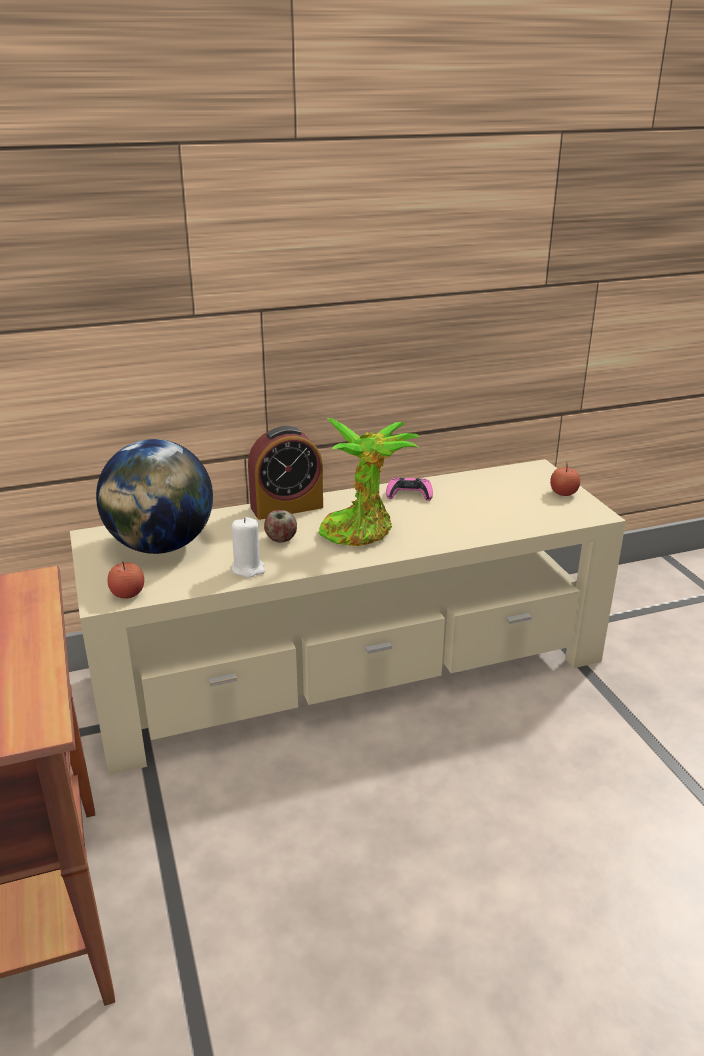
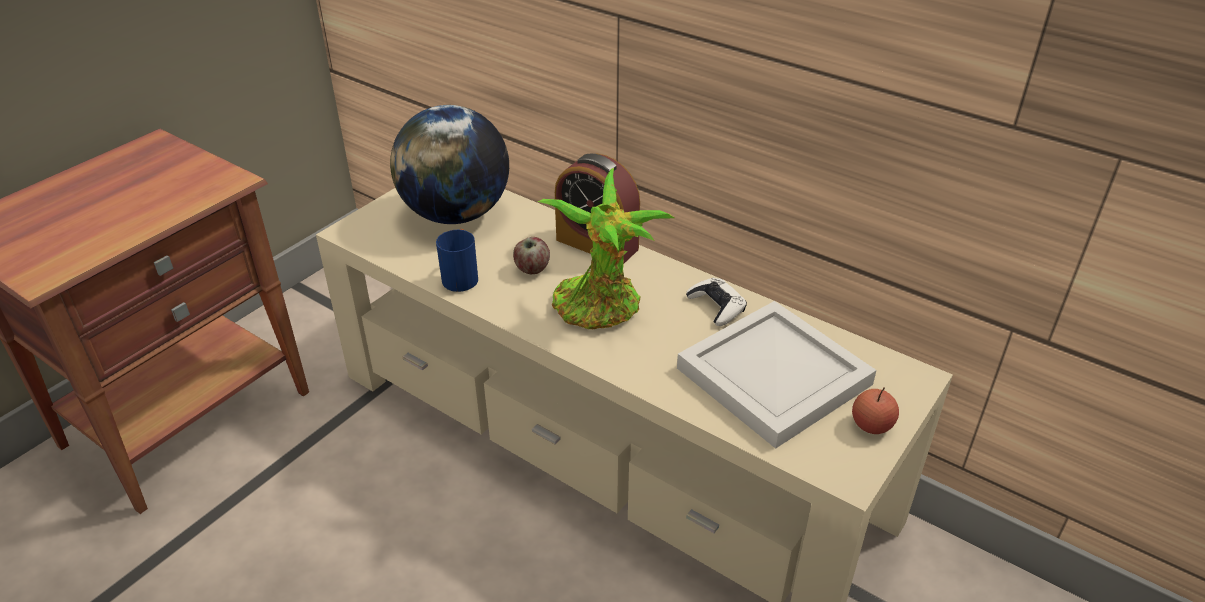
camera: 55 degrees right, 10 degrees up
apple [108,561,144,599] -> none
white candle [231,517,265,578] -> blue mug [436,229,478,292]
pink game controller [386,478,433,501] -> white game controller [686,278,747,326]
none -> white tray [677,301,877,449]

